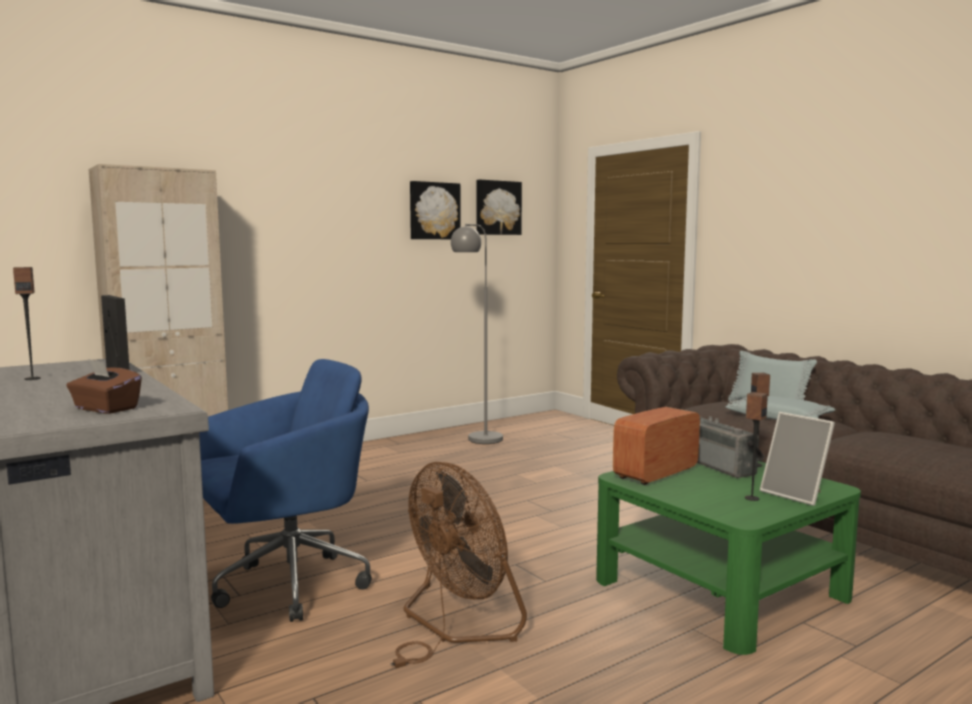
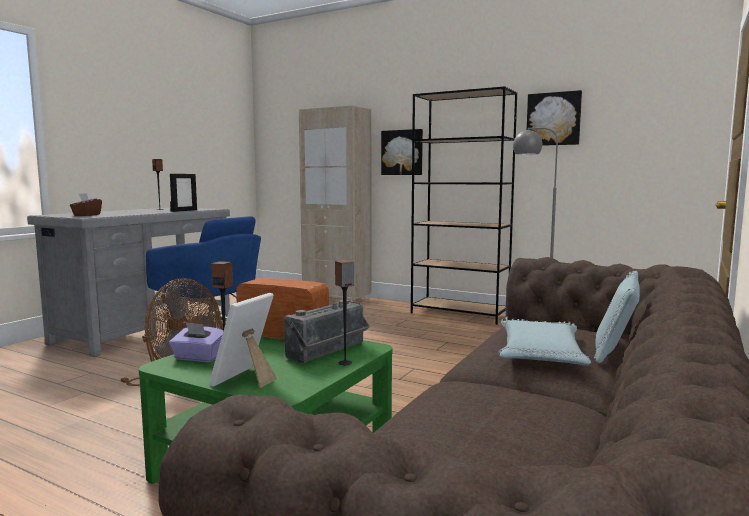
camera: 65 degrees right, 0 degrees up
picture [476,180,522,235] -> picture moved to [381,129,423,175]
none -> purple tissue box [169,322,223,362]
none -> beige bookcase [411,86,517,325]

